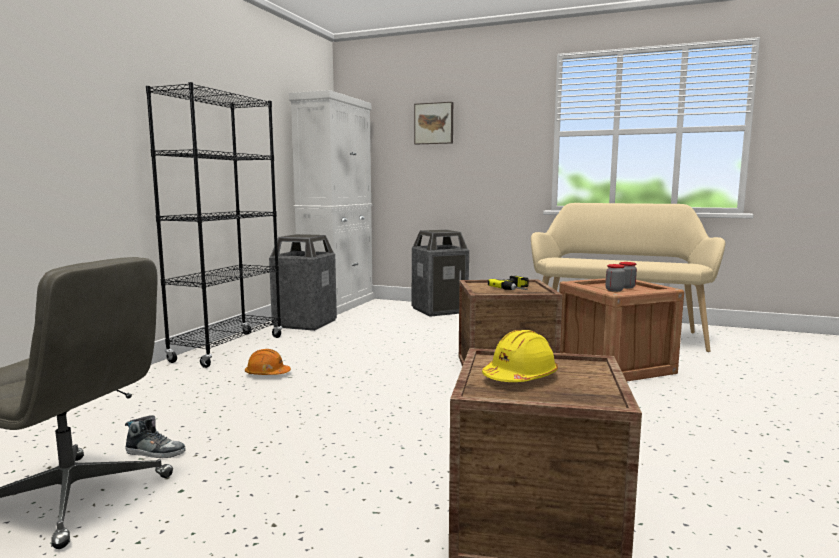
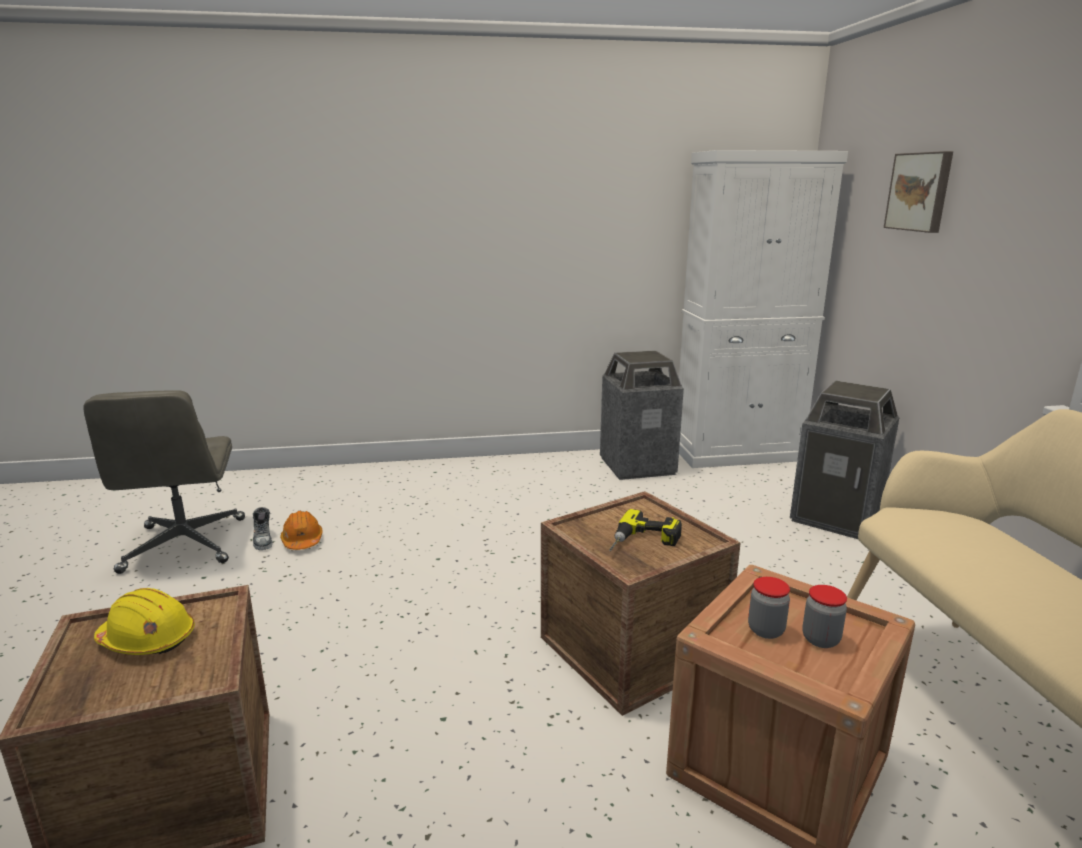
camera: 60 degrees right, 10 degrees up
black bookcase [146,82,282,368] -> none
orange hard hat [245,349,291,375] -> orange hard hat moved to [281,511,323,550]

